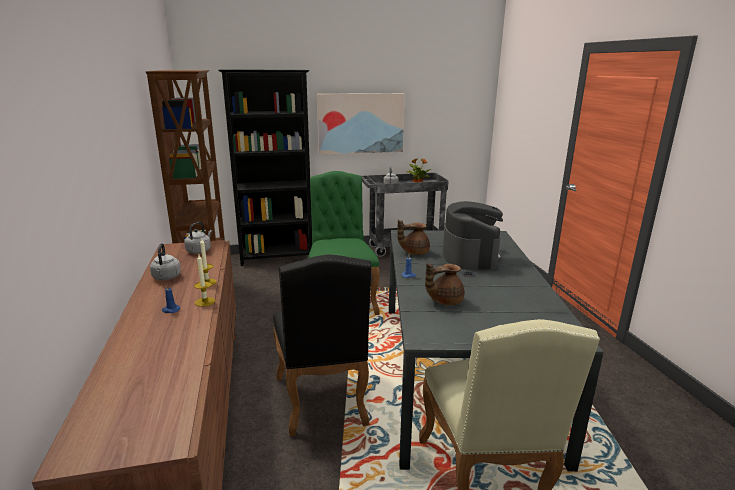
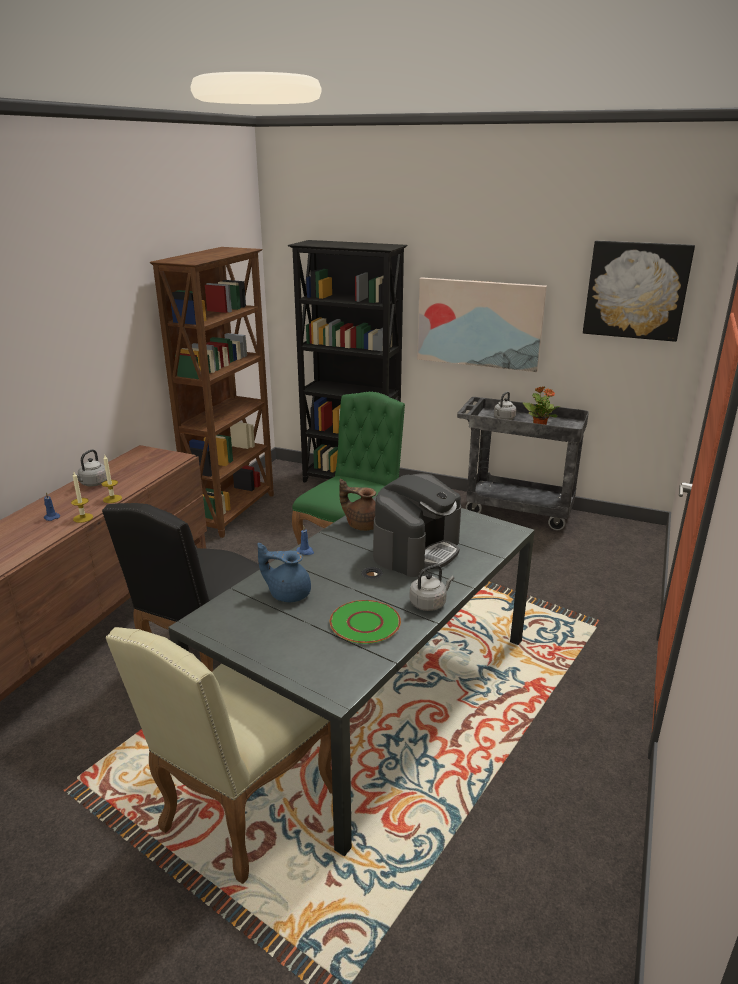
camera: 35 degrees right, 5 degrees up
grey kettle [184,222,212,254] -> grey kettle moved to [409,565,454,611]
brown teapot [425,263,465,305] -> blue teapot [257,543,311,602]
none -> green plate [330,600,401,644]
none -> picture [583,241,695,342]

